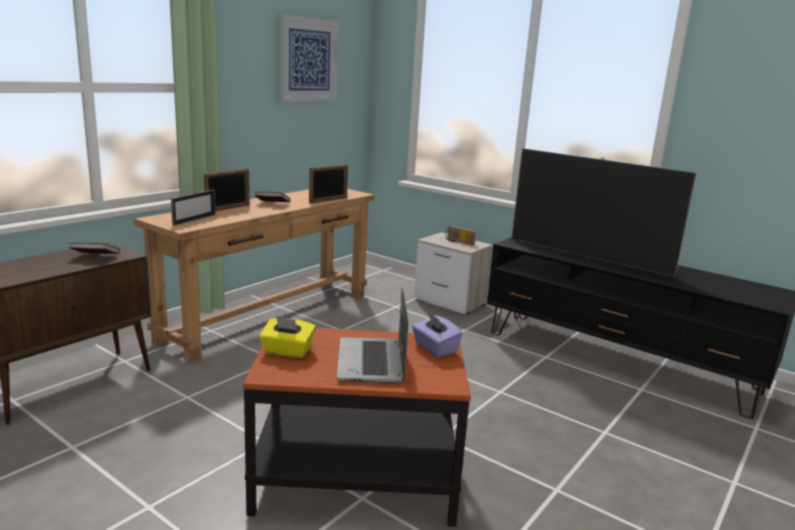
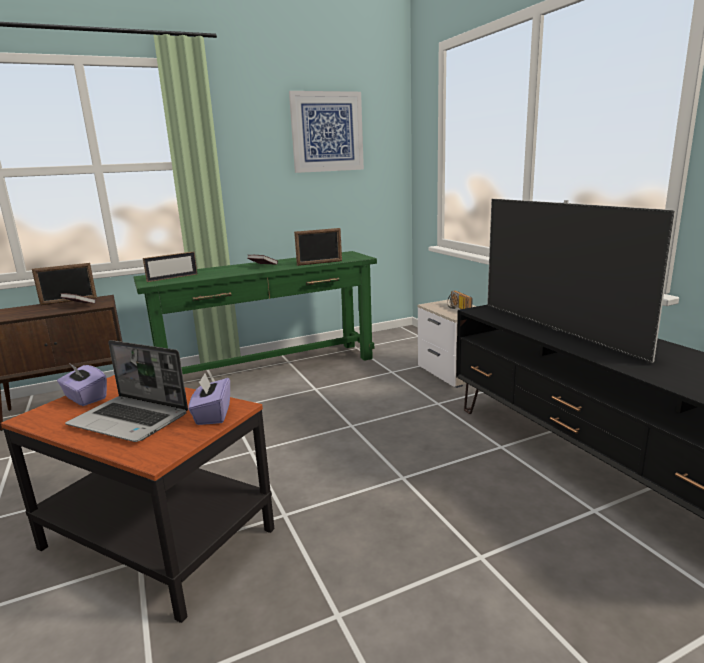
camera: 30 degrees right, 0 degrees up
brown console table [134,189,375,363] -> green console table [134,251,377,374]
picture frame [204,168,250,211] -> picture frame moved to [32,263,97,306]
yellow tissue box [259,316,316,358] -> purple tissue box [57,364,107,406]
laptop [337,287,409,383] -> laptop turned 90 degrees counterclockwise [65,340,188,442]

